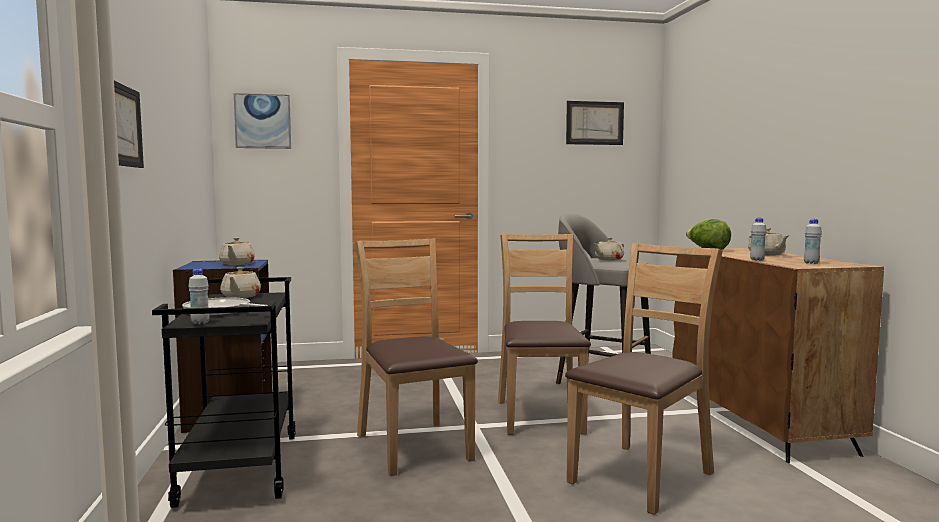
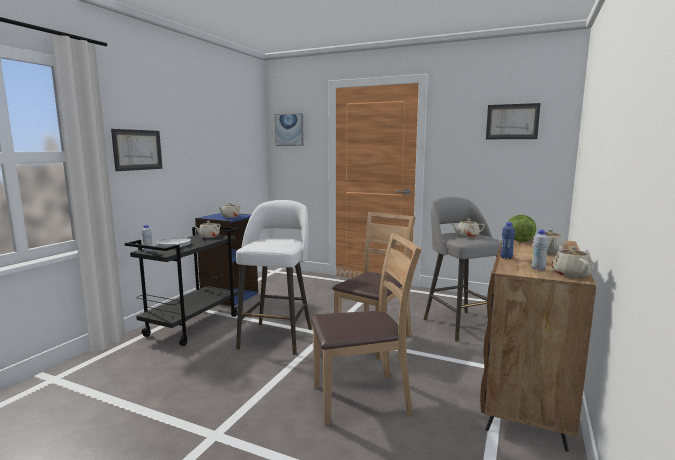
camera: 35 degrees right, 5 degrees up
brown chair [355,239,478,476] -> white stool [236,200,312,355]
white bottle [750,217,767,261] -> blue bottle [501,222,515,259]
none -> beige teapot [551,245,594,278]

